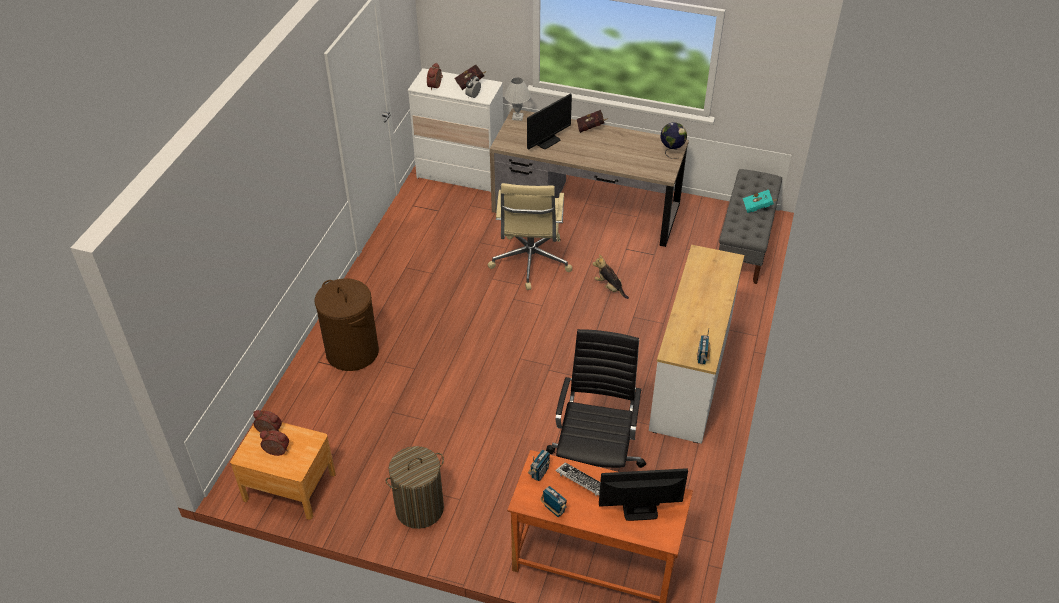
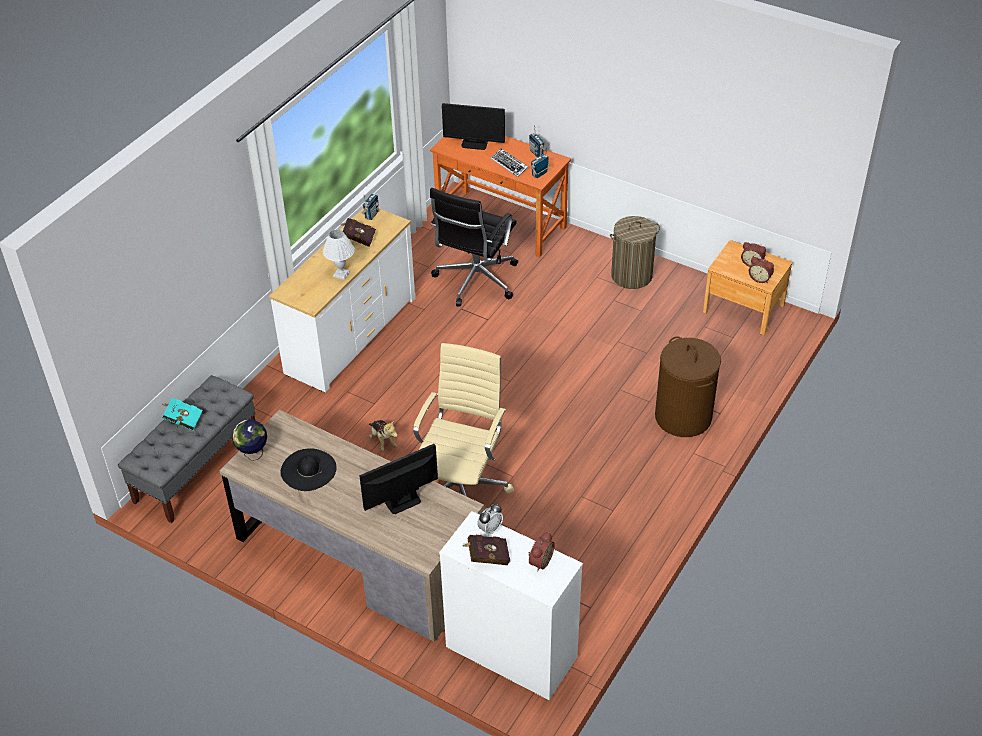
camera: 165 degrees left, 0 degrees up
white table lamp [504,78,531,121] -> white table lamp moved to [323,230,355,280]
red book [577,110,608,133] -> red book moved to [339,218,376,247]
none -> black hat [280,448,337,491]

